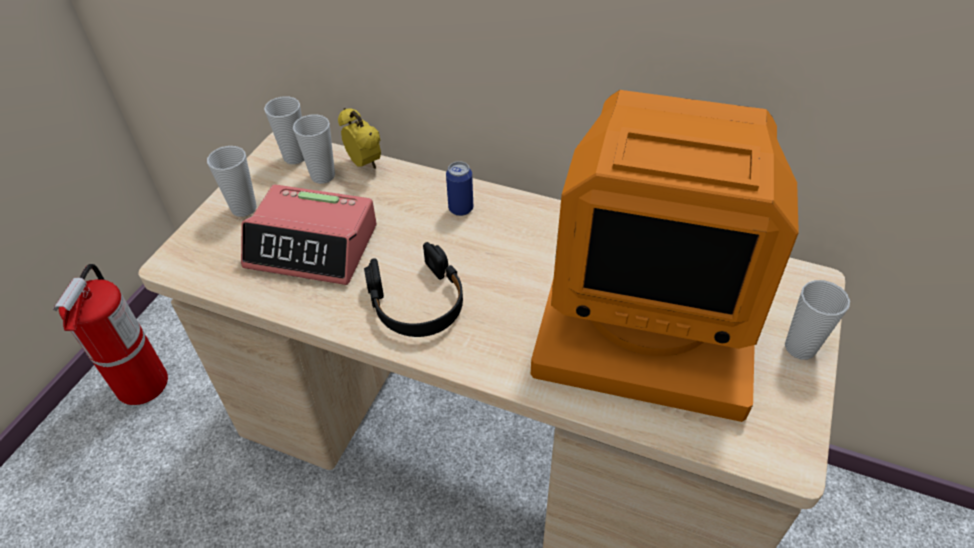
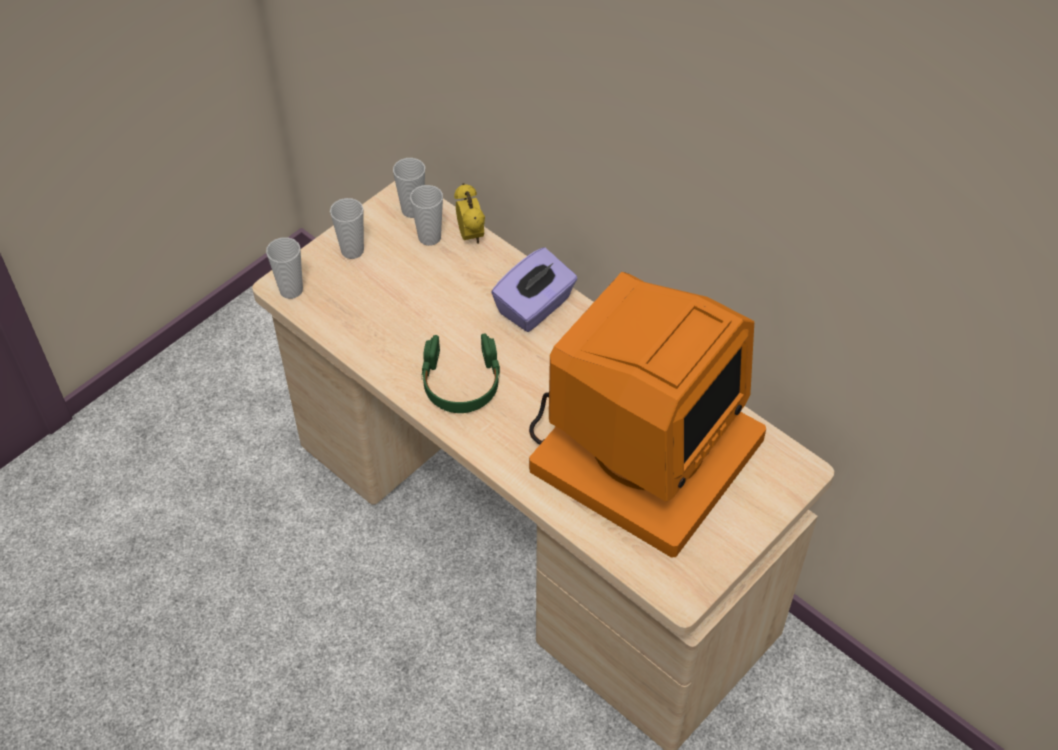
camera: 20 degrees right, 5 degrees up
fire extinguisher [53,264,168,405] -> none
alarm clock [241,185,377,285] -> none
black headphones [364,242,463,337] -> green headphones [421,333,500,413]
can [446,161,473,216] -> purple tissue box [491,247,577,332]
monitor [531,90,799,422] -> monitor turned 90 degrees counterclockwise [529,272,766,558]
cup [785,280,850,360] -> cup moved to [266,237,303,299]

